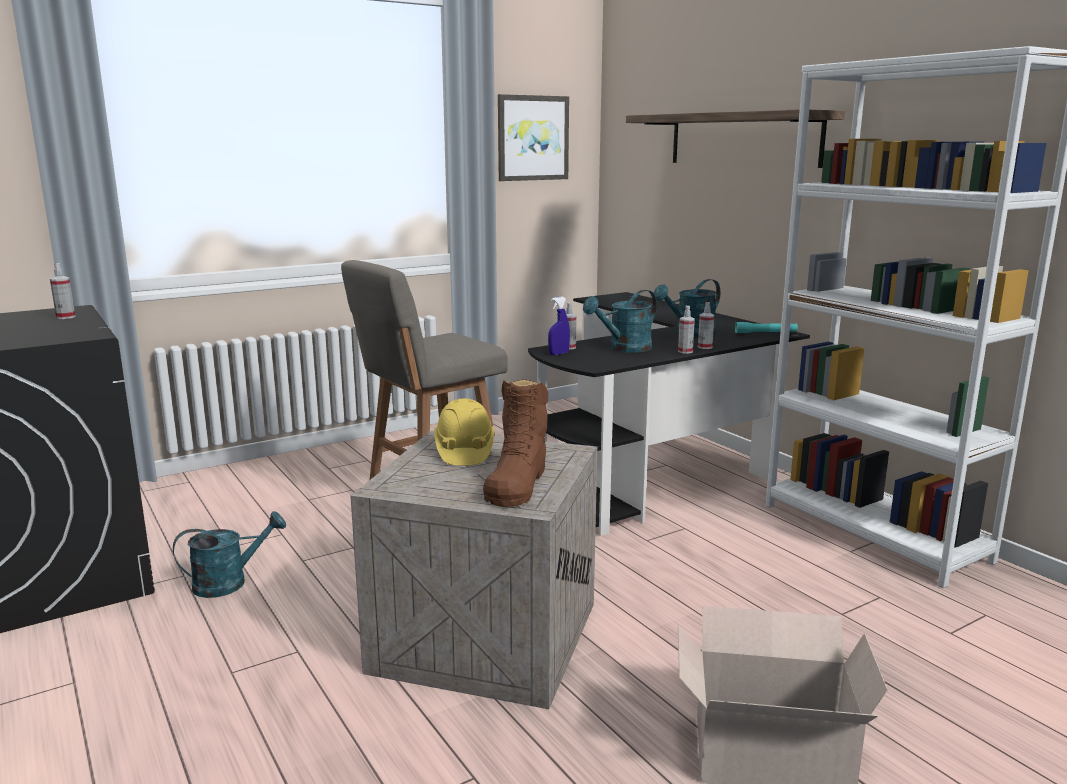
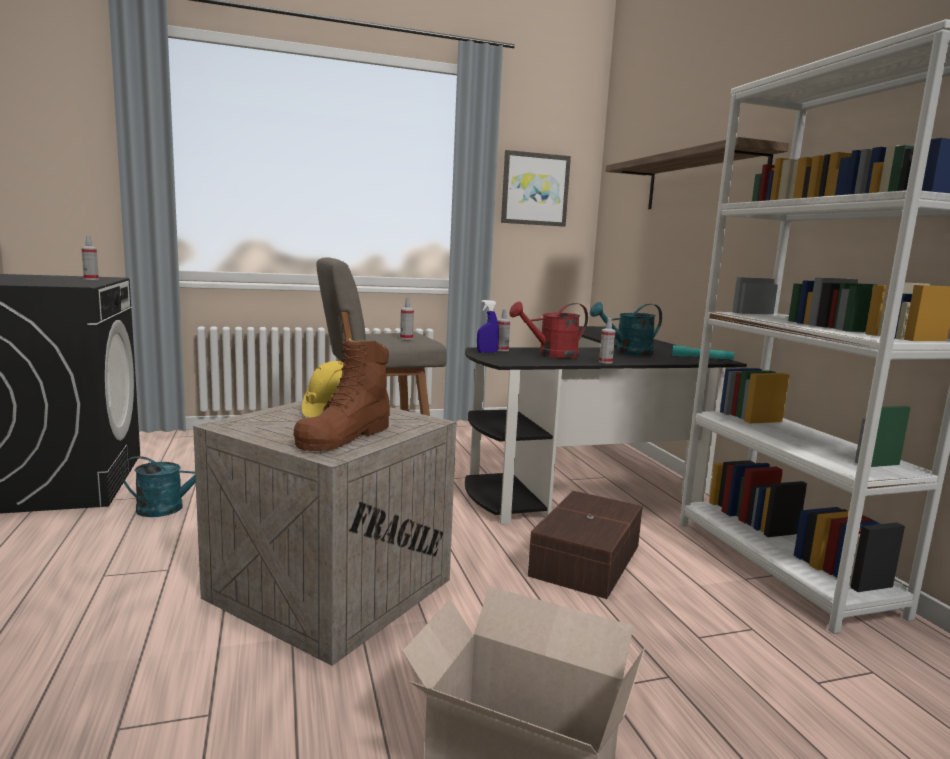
camera: 15 degrees right, 5 degrees down
turquoise watering can [583,290,657,353] -> red watering can [509,301,588,359]
spray bottle [698,302,714,349] -> spray bottle moved to [400,298,414,340]
none -> brown storage box [528,491,643,599]

